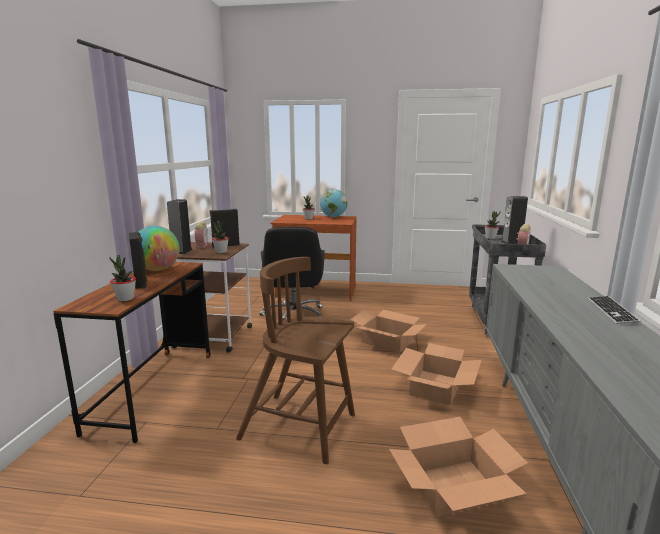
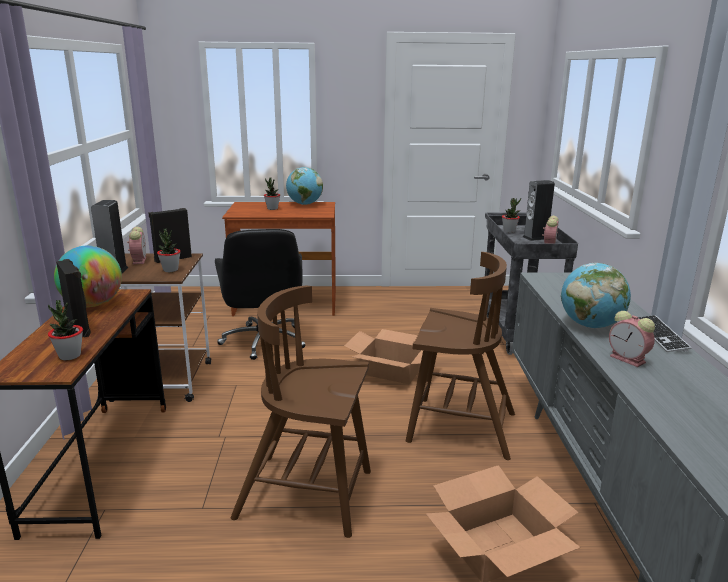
camera: 10 degrees left, 5 degrees up
cardboard box [392,343,482,405] -> brown chair [406,252,515,460]
none -> globe [561,263,631,328]
none -> alarm clock [609,311,655,367]

